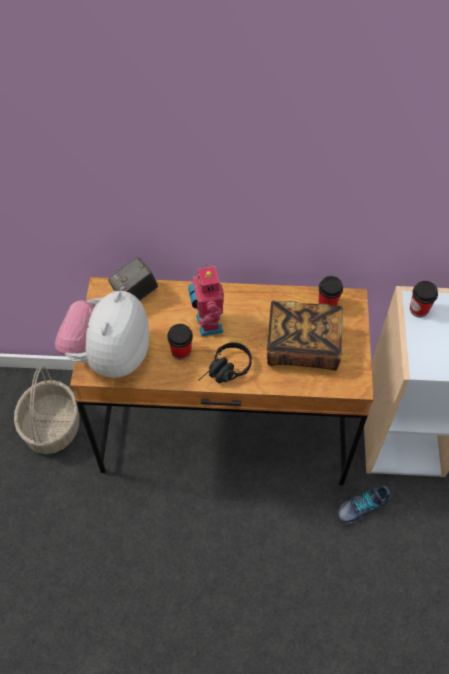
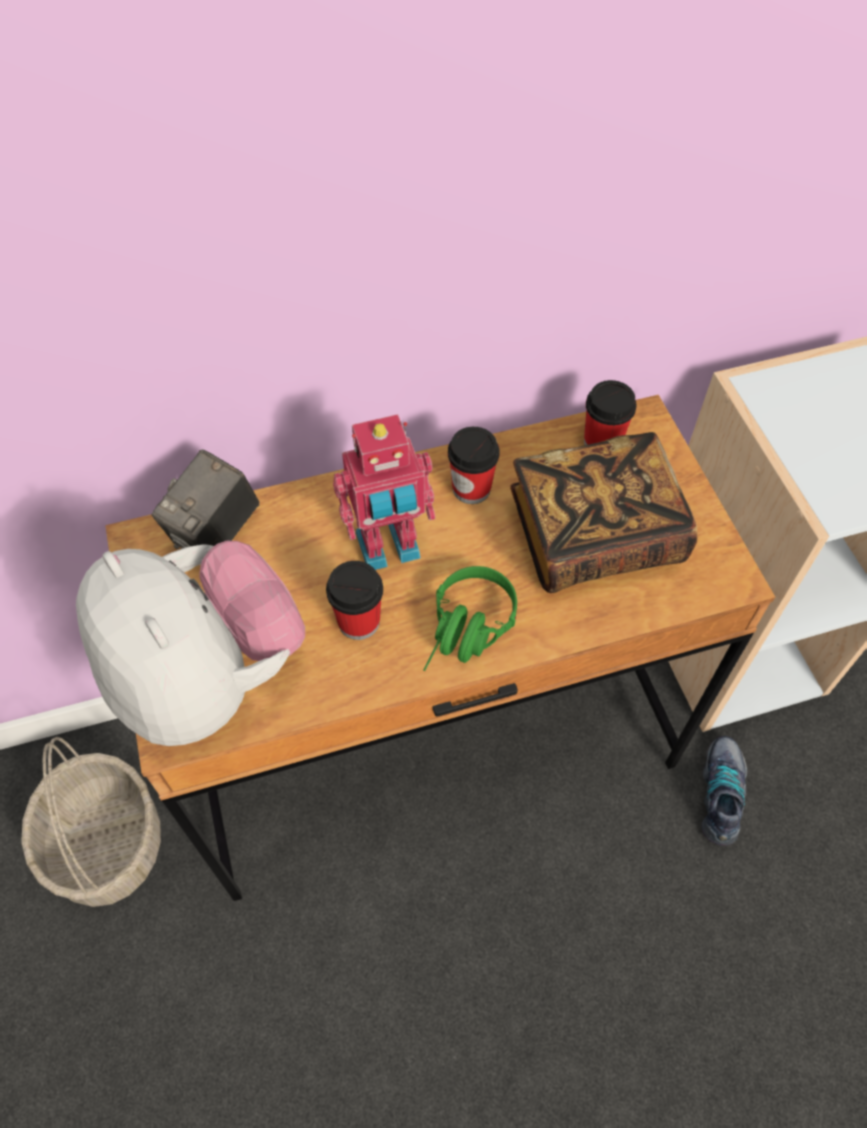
camera: 20 degrees left, 0 degrees up
plush toy [55,291,149,378] -> plush toy turned 150 degrees clockwise [76,541,305,746]
toy robot [188,264,224,337] -> toy robot turned 75 degrees counterclockwise [333,414,435,570]
black headphones [198,342,252,383] -> green headphones [423,566,517,671]
shoe [337,485,391,525] -> shoe turned 150 degrees clockwise [702,736,748,846]
cup [410,281,438,317] -> cup moved to [448,427,500,504]

